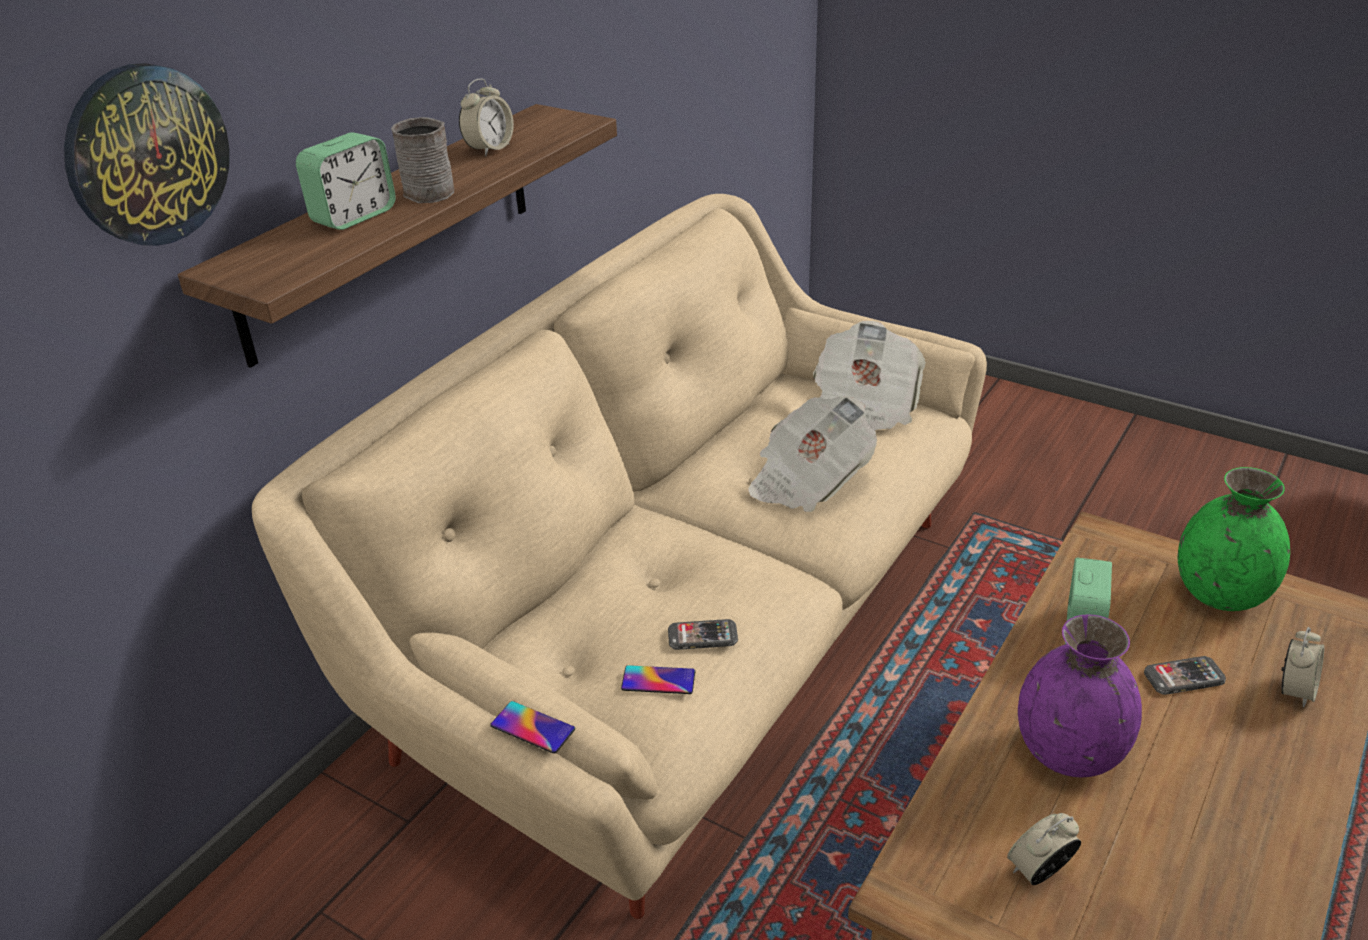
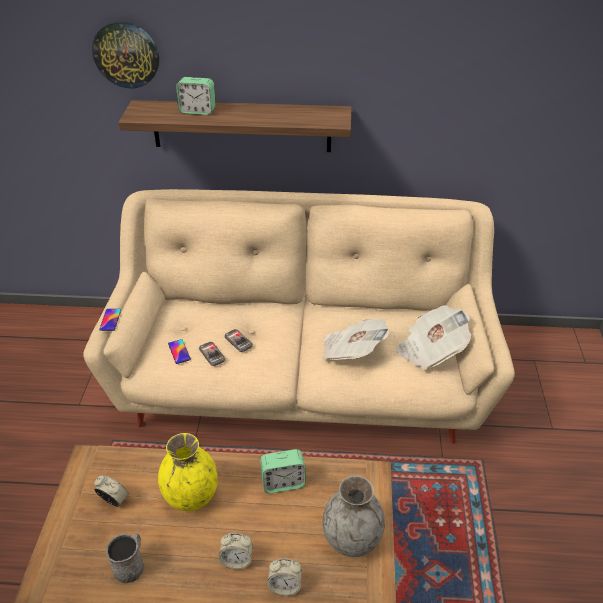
camera: 60 degrees right, 5 degrees up
grey mug [391,117,454,203] -> grey mug moved to [106,533,144,584]
alarm clock [459,79,514,156] -> alarm clock moved to [218,533,253,570]
purple vase [1018,614,1142,777] -> yellow vase [158,433,218,511]
phone [1144,656,1226,695] -> phone moved to [224,329,253,352]
green vase [1178,467,1290,611] -> grey vase [323,476,385,557]

